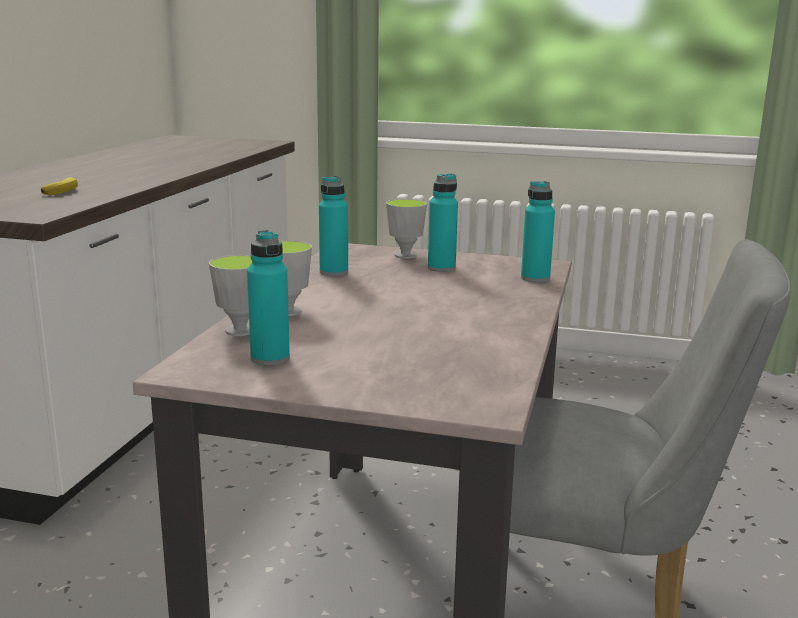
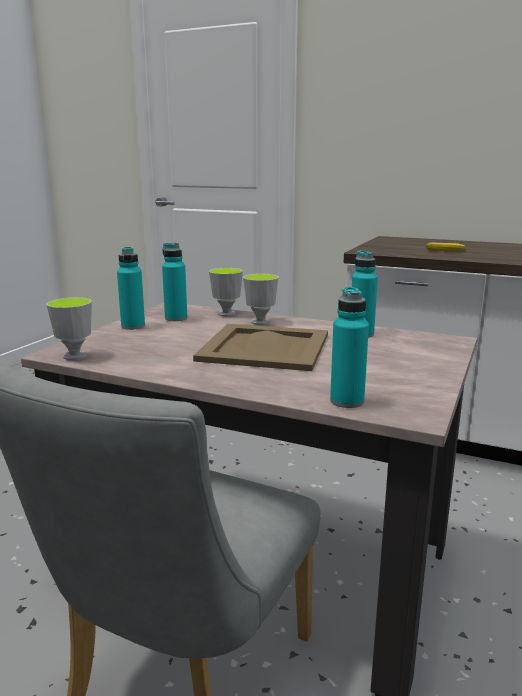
camera: 100 degrees right, 0 degrees up
cup [386,199,427,259] -> cup moved to [46,297,92,360]
turquoise bottle [428,173,458,272] -> turquoise bottle moved to [117,247,145,330]
none -> beige tray [193,324,328,371]

